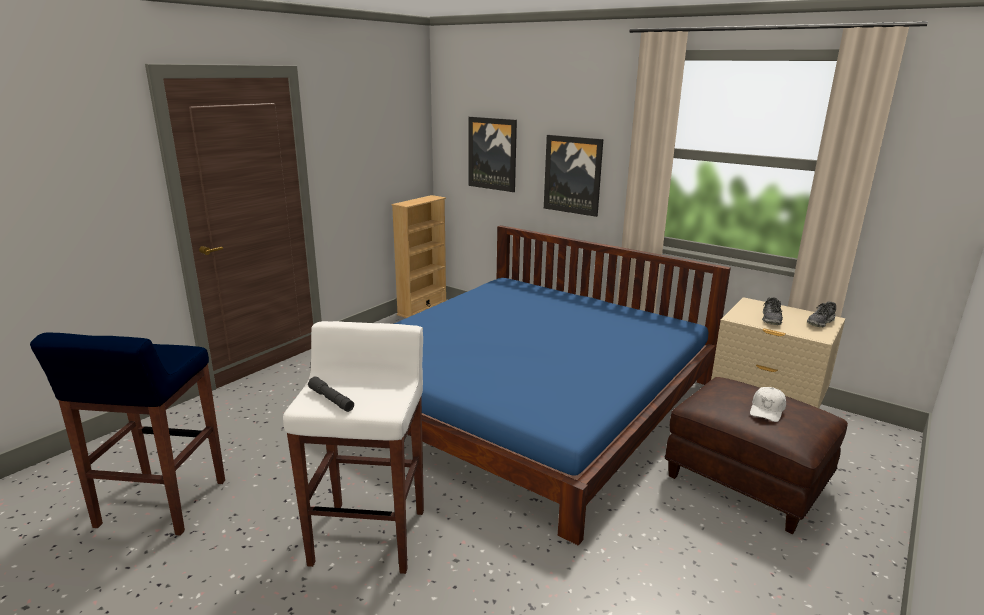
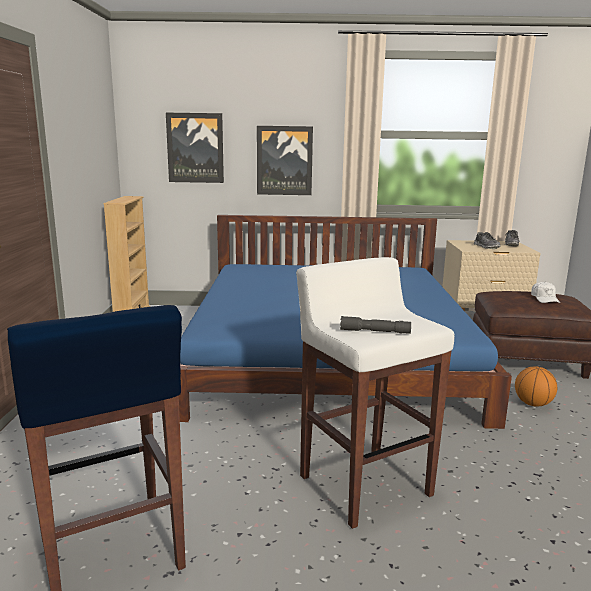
camera: 35 degrees left, 5 degrees down
none -> basketball [515,366,557,407]

